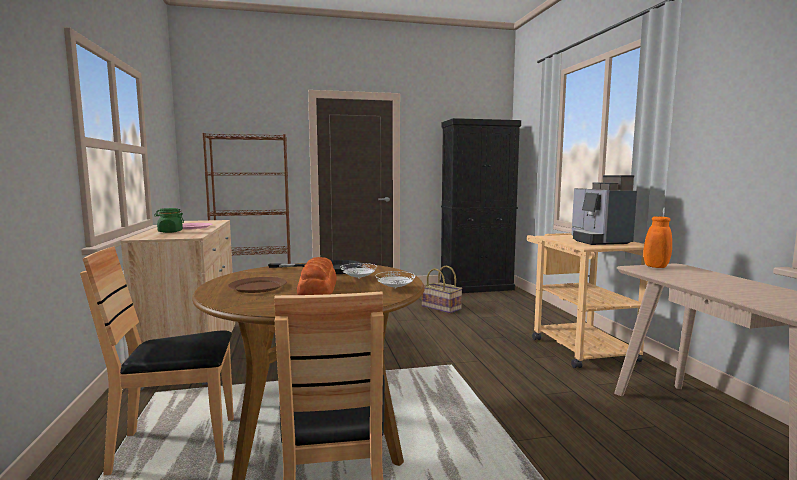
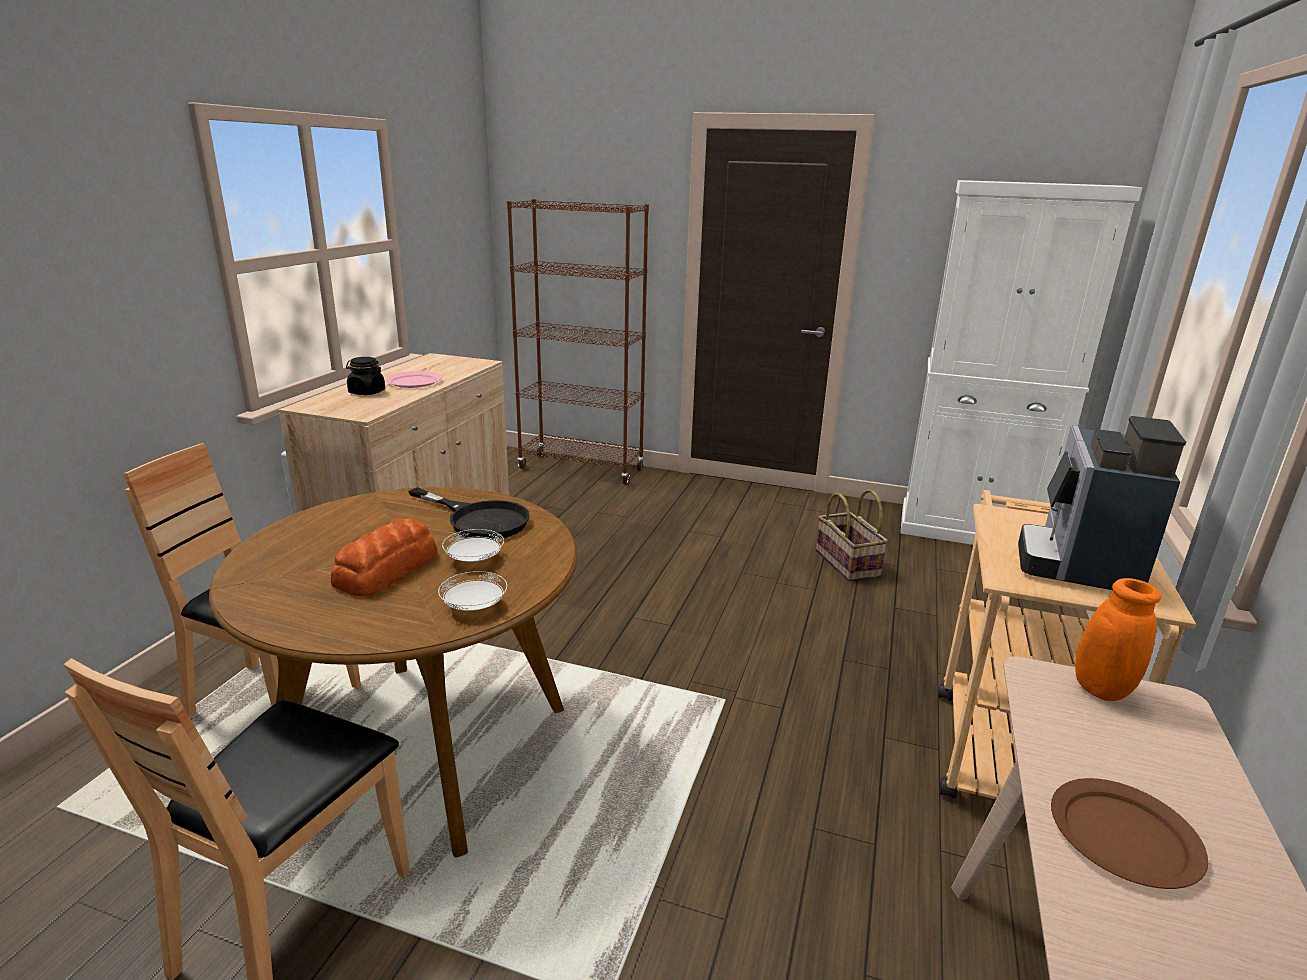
camera: 30 degrees right, 15 degrees up
green jar [154,208,184,233] -> black jar [346,357,385,395]
brown plate [228,277,287,293] -> brown plate moved to [1051,778,1208,889]
black cabinet [440,118,521,293] -> white cabinet [900,180,1142,545]

